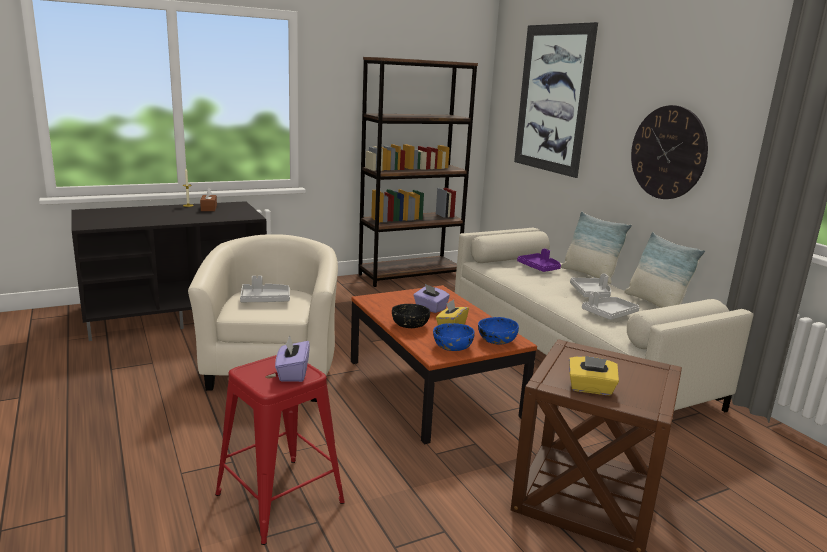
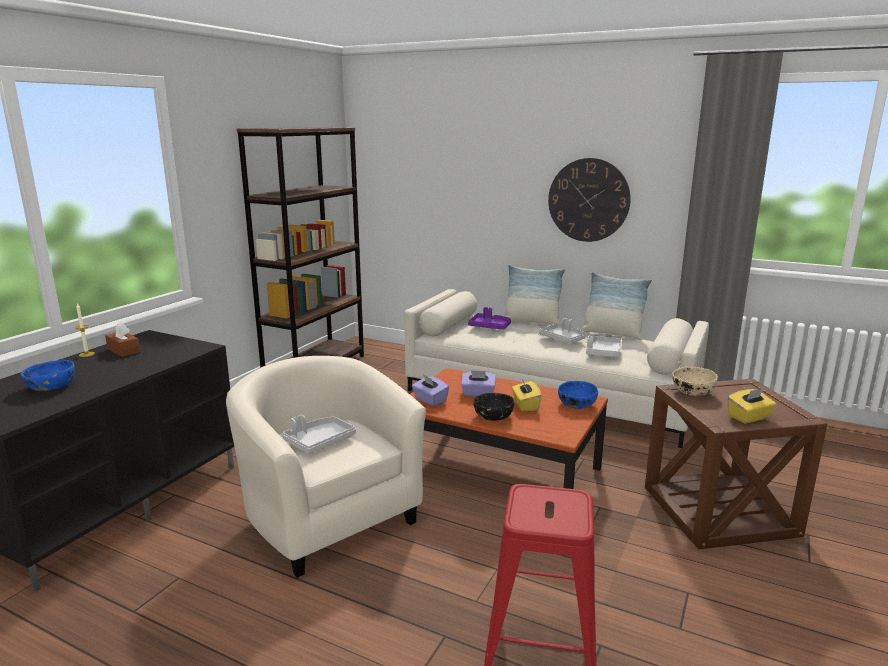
camera: 35 degrees left, 0 degrees up
purple tissue box [275,335,310,382] -> purple tissue box moved to [412,374,449,406]
blue bowl [433,323,475,351] -> blue bowl moved to [21,360,75,391]
picture [514,22,598,178] -> none
none -> beige bowl [672,367,718,396]

